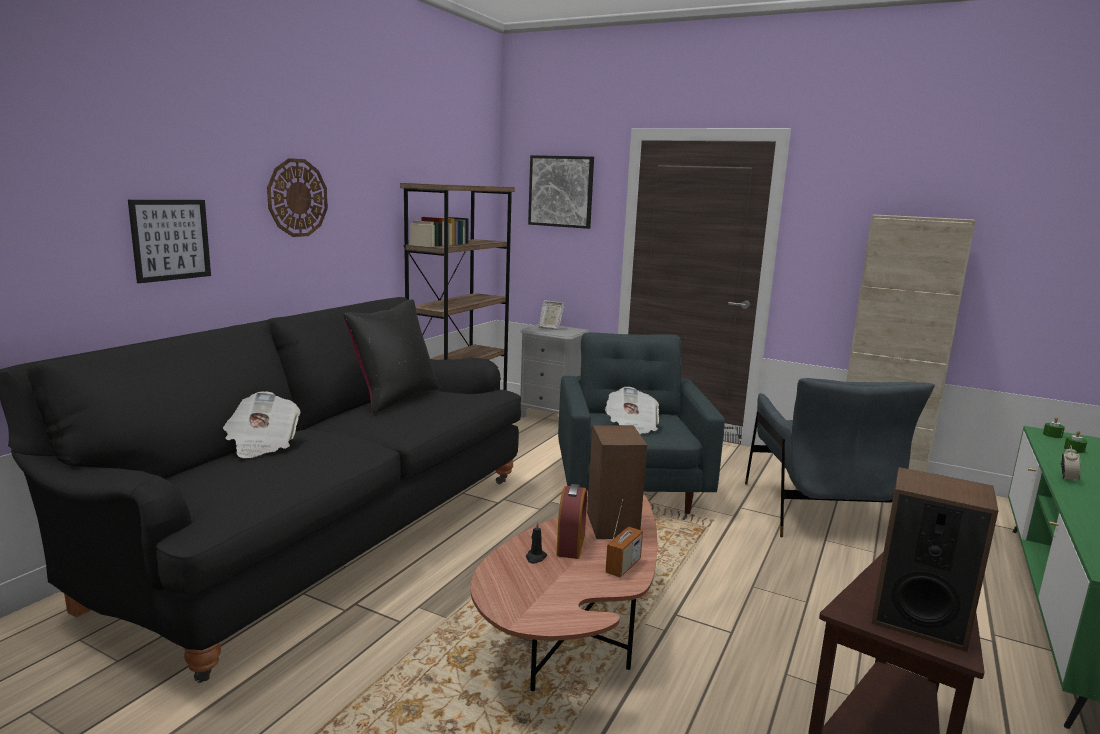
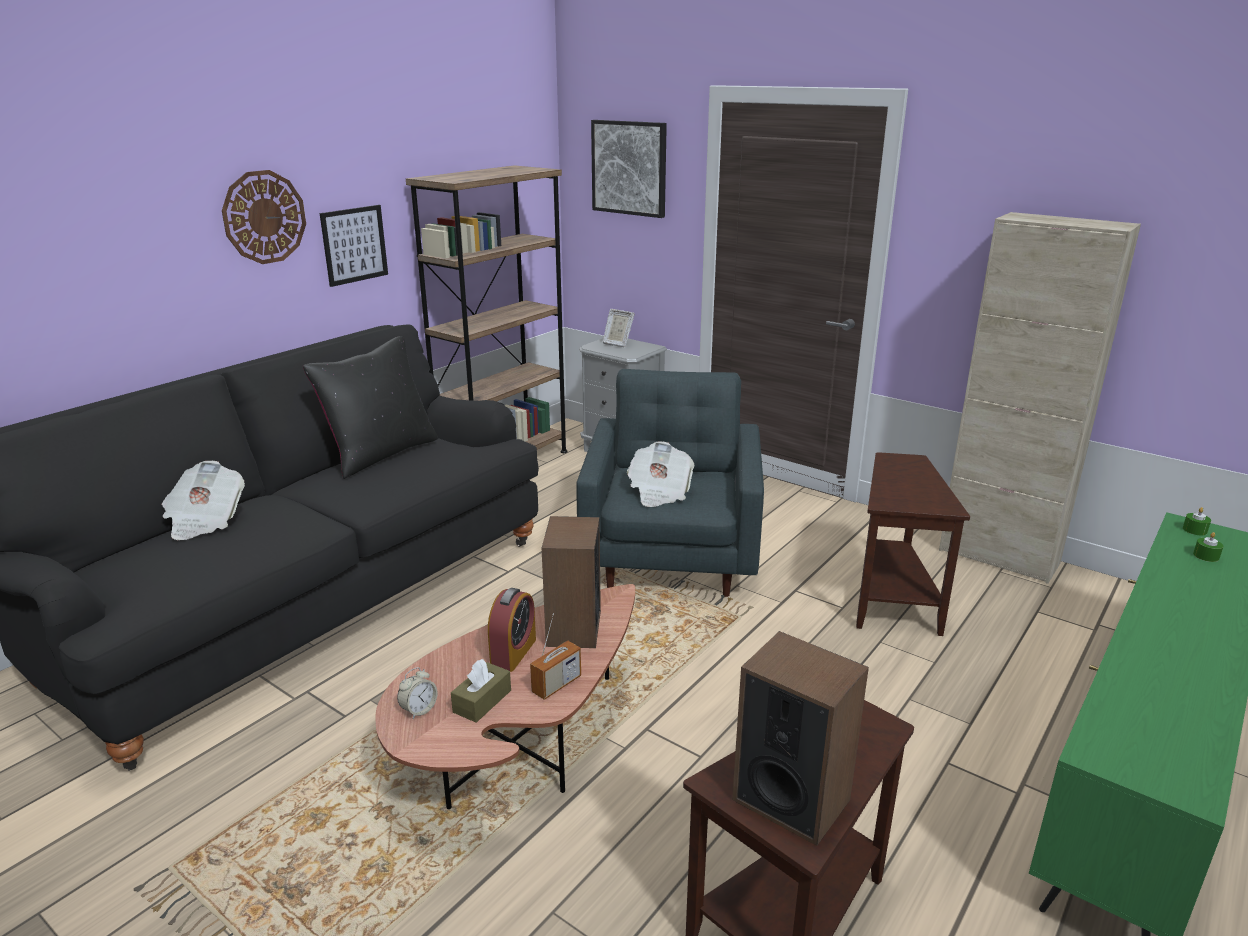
camera: 10 degrees right, 10 degrees up
picture [128,200,211,283] -> picture moved to [320,205,388,287]
black candle [526,521,547,564] -> none
grey armchair [745,378,935,537] -> brown side table [856,452,970,636]
alarm clock [1061,445,1081,483] -> alarm clock moved to [397,667,438,719]
none -> brown tissue box [451,659,511,723]

